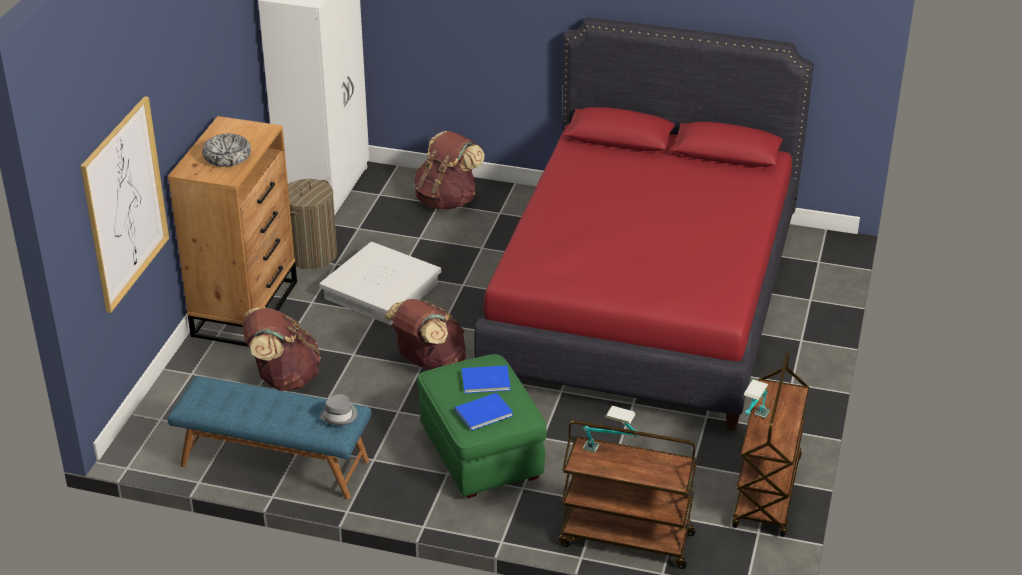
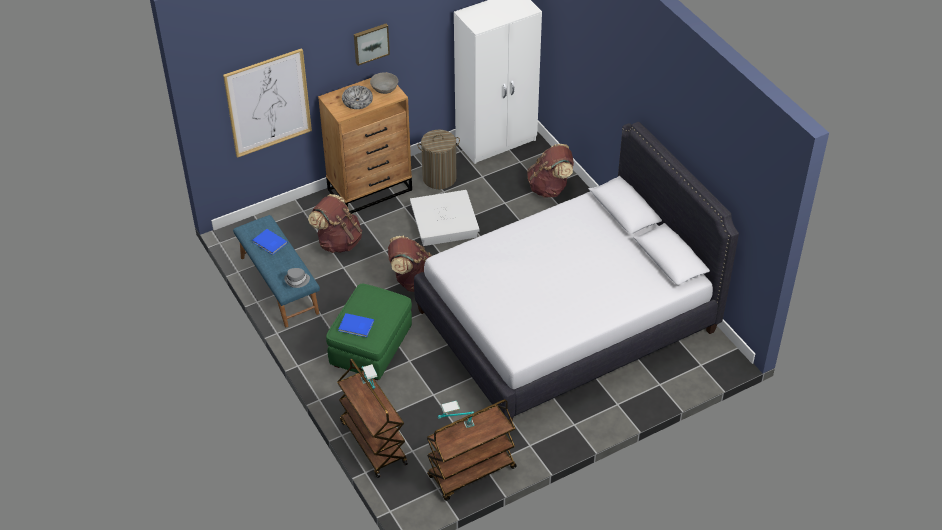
camera: 45 degrees right, 10 degrees up
blue book [462,365,511,393] -> blue book moved to [253,229,288,255]
red bed [474,17,814,431] -> white bed [414,122,739,424]
none -> picture [354,24,390,66]
none -> grey bowl [370,72,398,94]

